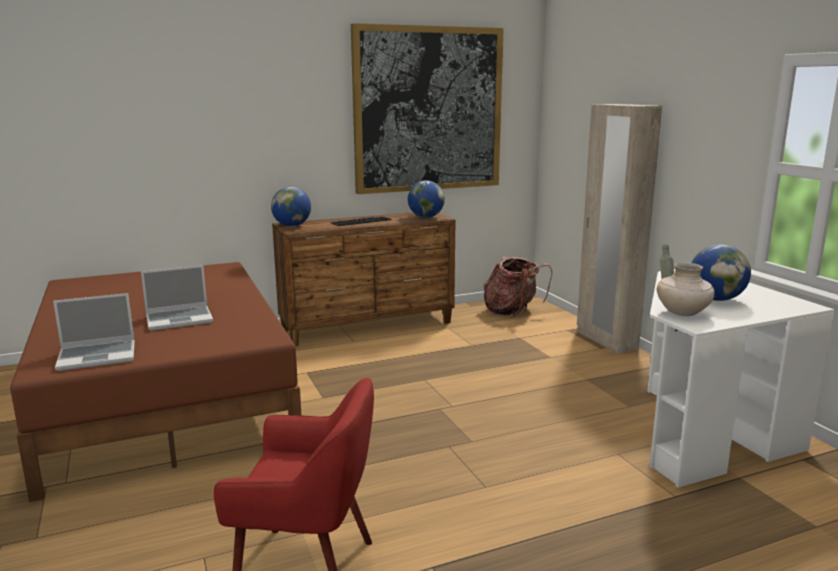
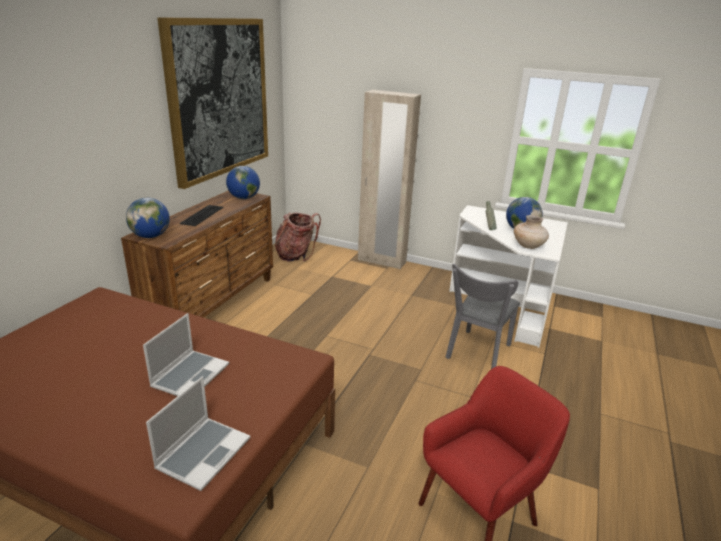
camera: 45 degrees left, 10 degrees up
none -> grey chair [446,263,520,369]

